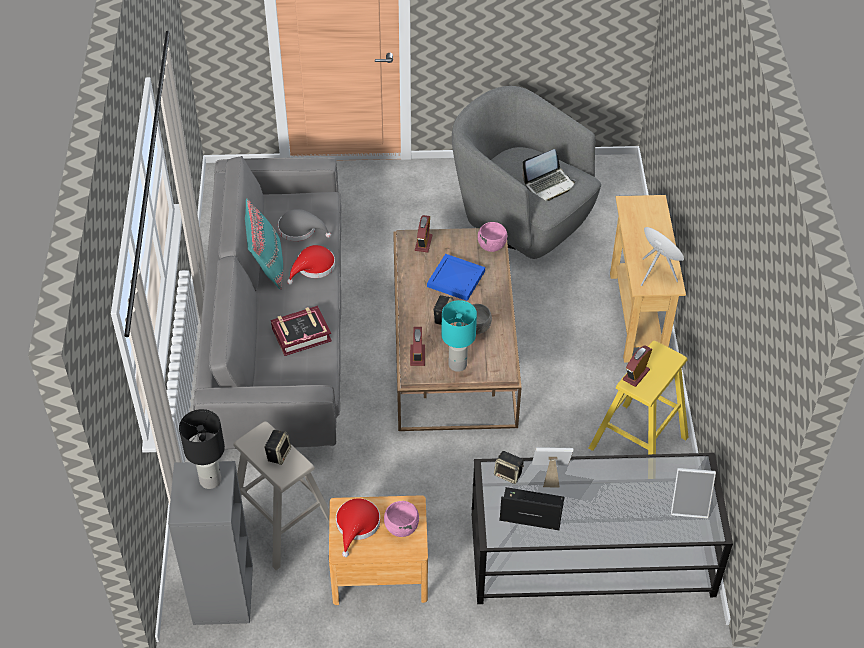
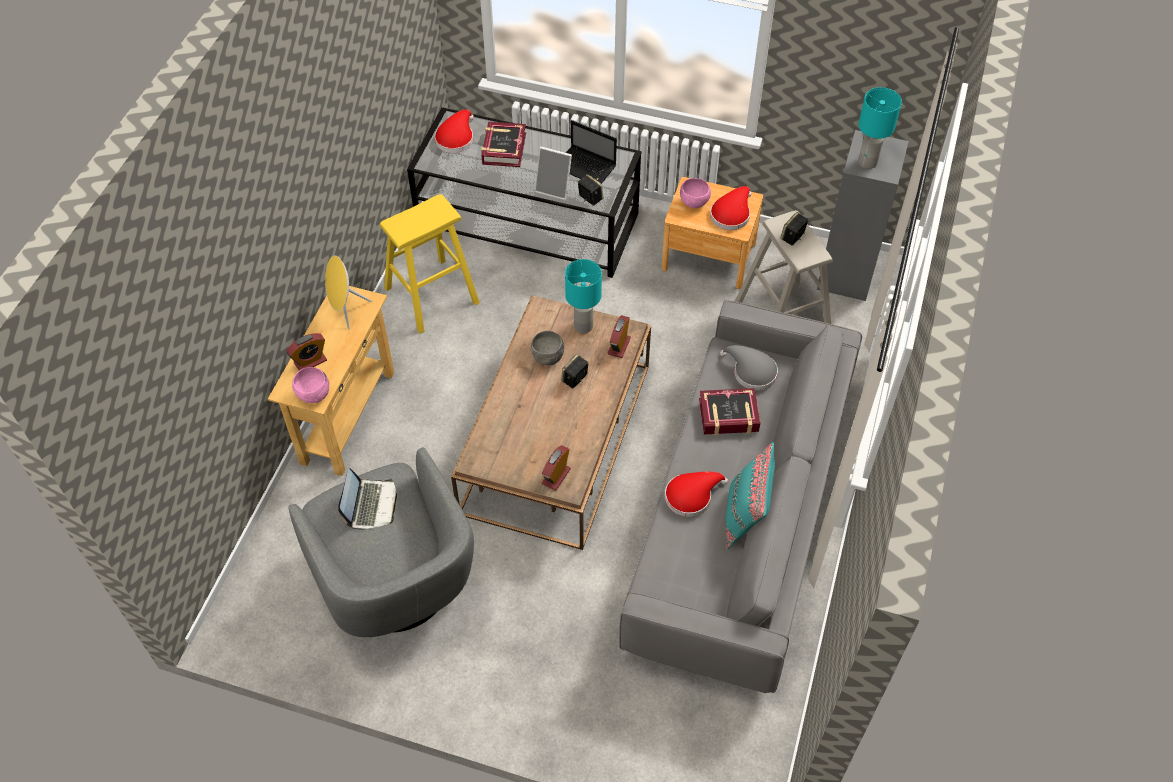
camera: 160 degrees left, 5 degrees up
black table lamp [179,409,225,489] -> turquoise table lamp [858,87,902,169]
grey hat [278,209,331,241] -> grey hat moved to [720,345,778,390]
blue tray [427,254,485,301] -> none
pink bowl [478,222,507,252] -> pink bowl moved to [292,367,329,403]
laptop [522,149,575,201] -> laptop turned 105 degrees clockwise [338,468,397,530]
alarm clock [623,345,652,387] -> alarm clock moved to [286,333,327,370]
picture frame [671,468,716,519] -> red hat [435,109,474,153]
none -> book [481,122,526,167]

